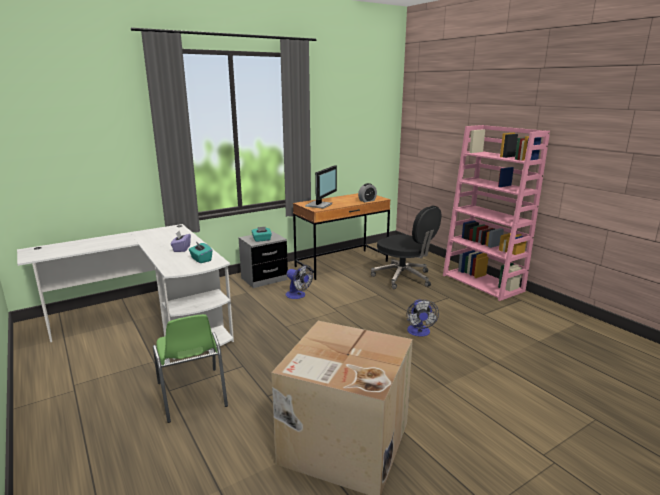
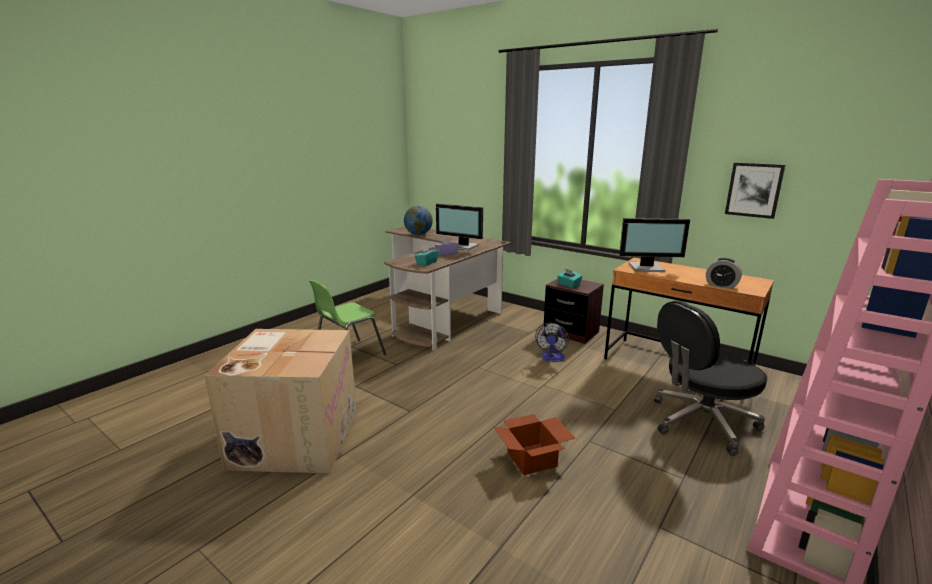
camera: 70 degrees right, 0 degrees up
white desk [17,224,234,360] -> brown desk [384,227,511,351]
grey nightstand [238,231,288,288] -> brown nightstand [544,279,604,344]
black office chair [371,205,441,289] -> black office chair turned 45 degrees clockwise [654,301,767,456]
fan [406,300,439,336] -> cardboard box [493,414,575,475]
none -> globe [404,206,433,235]
none -> monitor [436,204,483,250]
none -> picture [725,162,785,219]

